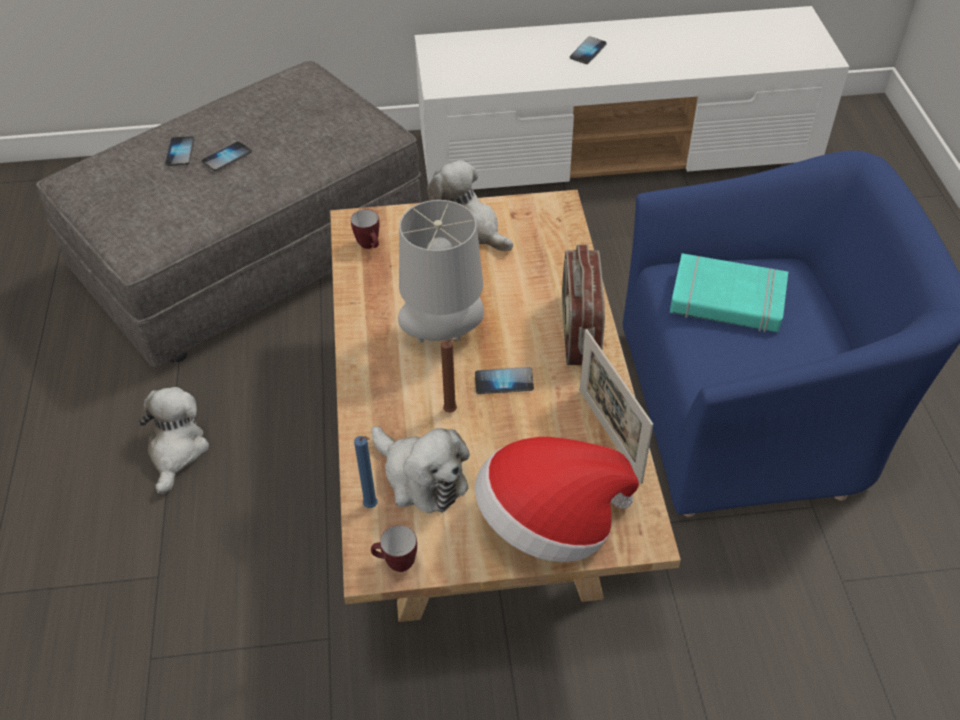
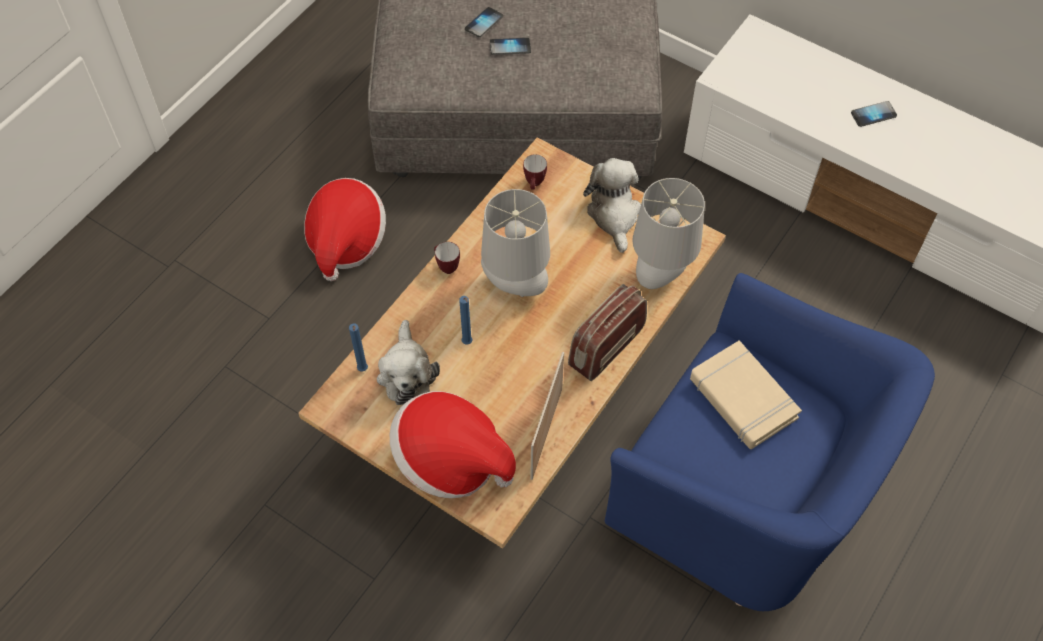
camera: 40 degrees right, 10 degrees up
plush toy [137,387,209,494] -> hat [304,178,386,281]
mug [371,525,417,572] -> mug moved to [434,242,460,274]
brown candle [441,338,457,413] -> blue candle [459,296,472,345]
phone [475,367,534,394] -> none
turquoise book [670,253,788,332] -> beige book [690,340,802,449]
none -> grey table lamp [633,178,705,289]

